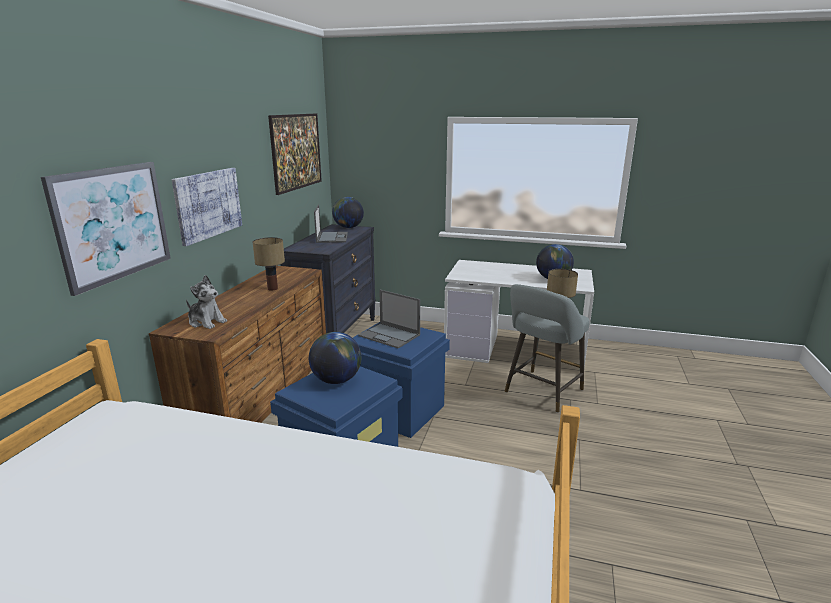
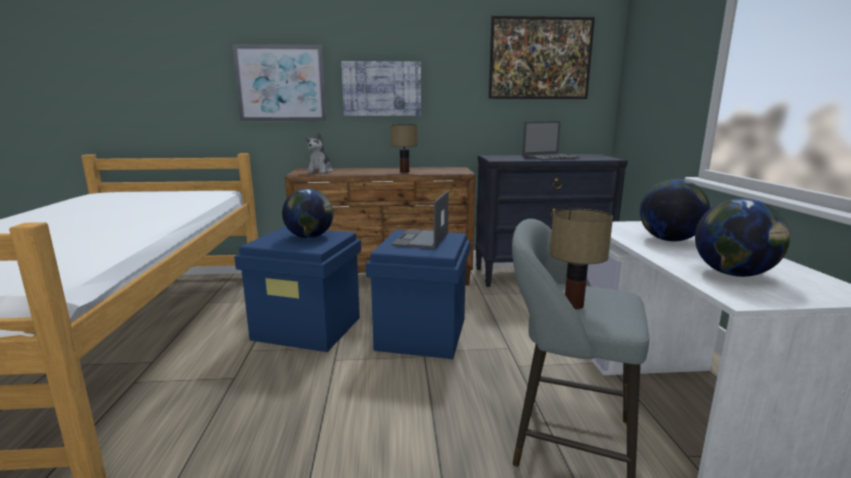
camera: 70 degrees right, 5 degrees down
globe [332,197,364,228] -> globe moved to [640,179,710,241]

